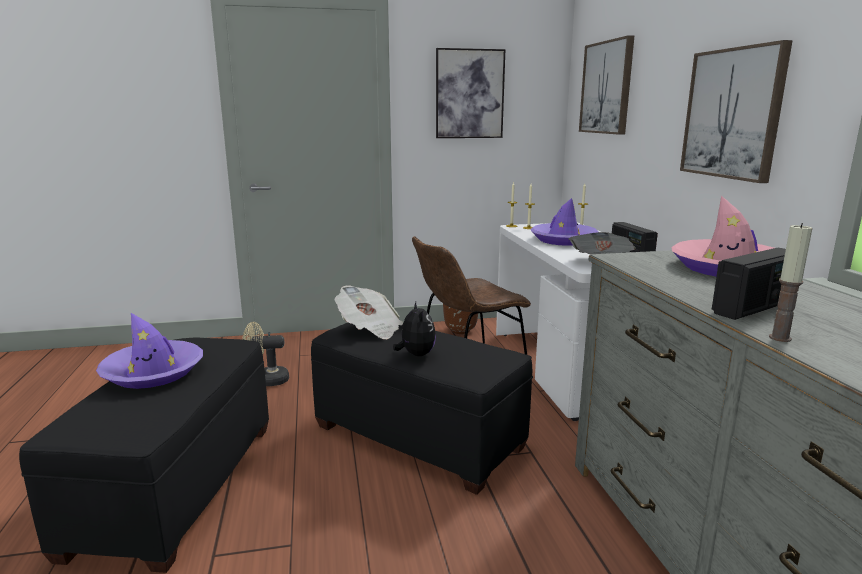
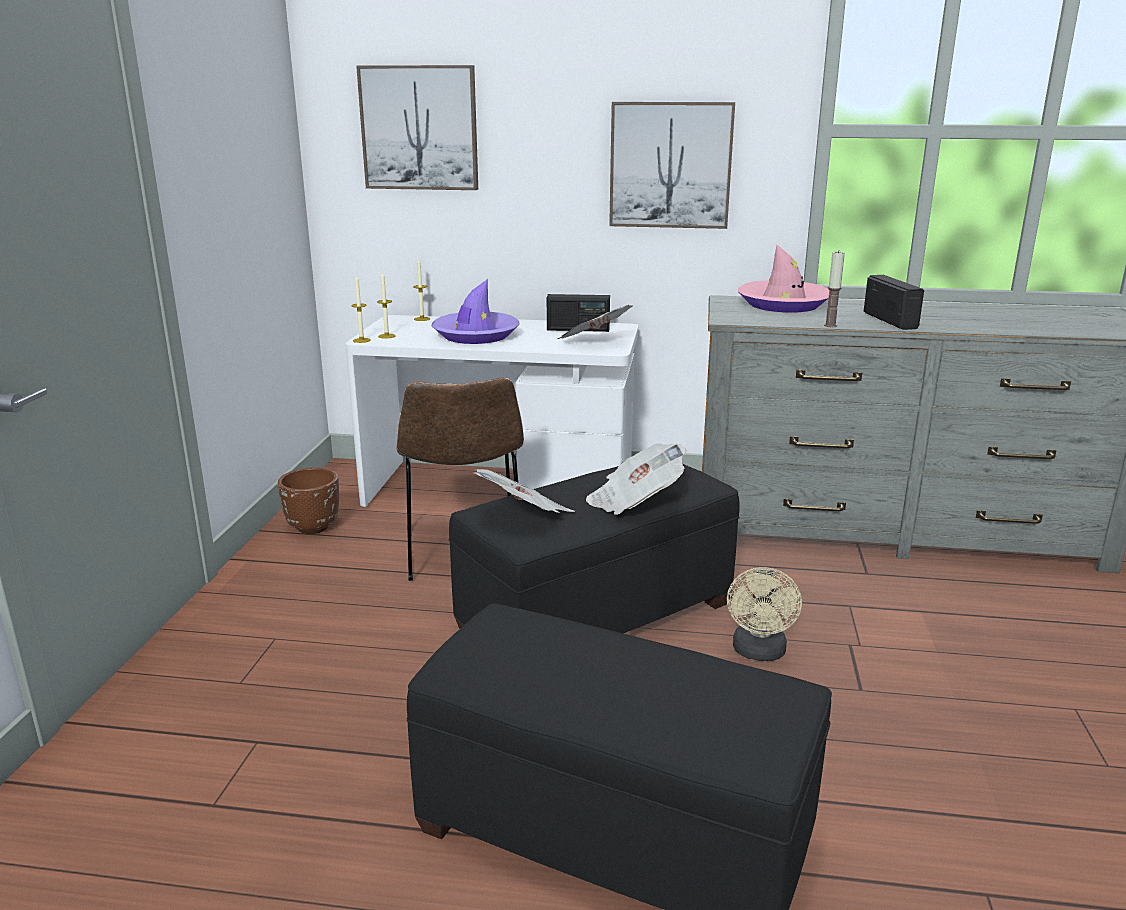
camera: 70 degrees left, 5 degrees up
purple hat [96,313,203,389] -> none
beige fan [242,322,289,386] -> beige fan moved to [727,567,802,661]
plush toy [393,302,436,356] -> newspaper [586,443,687,515]
picture [436,48,505,138] -> none
candle [769,223,813,342] -> candle moved to [824,251,845,327]

